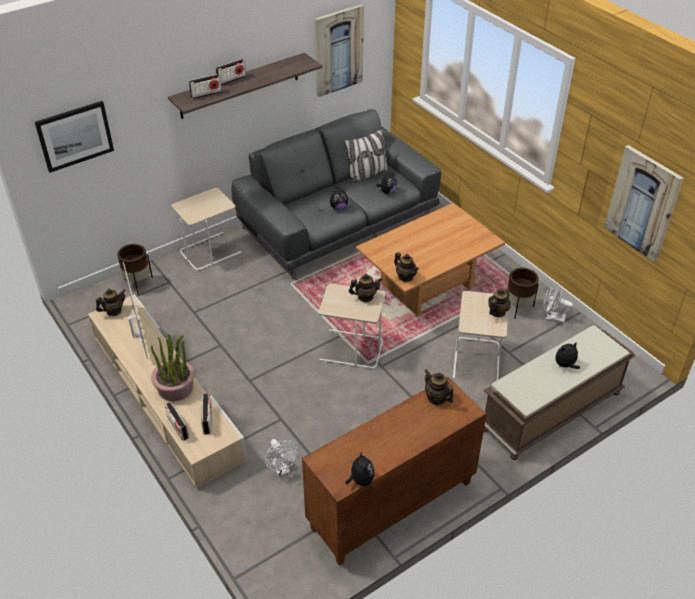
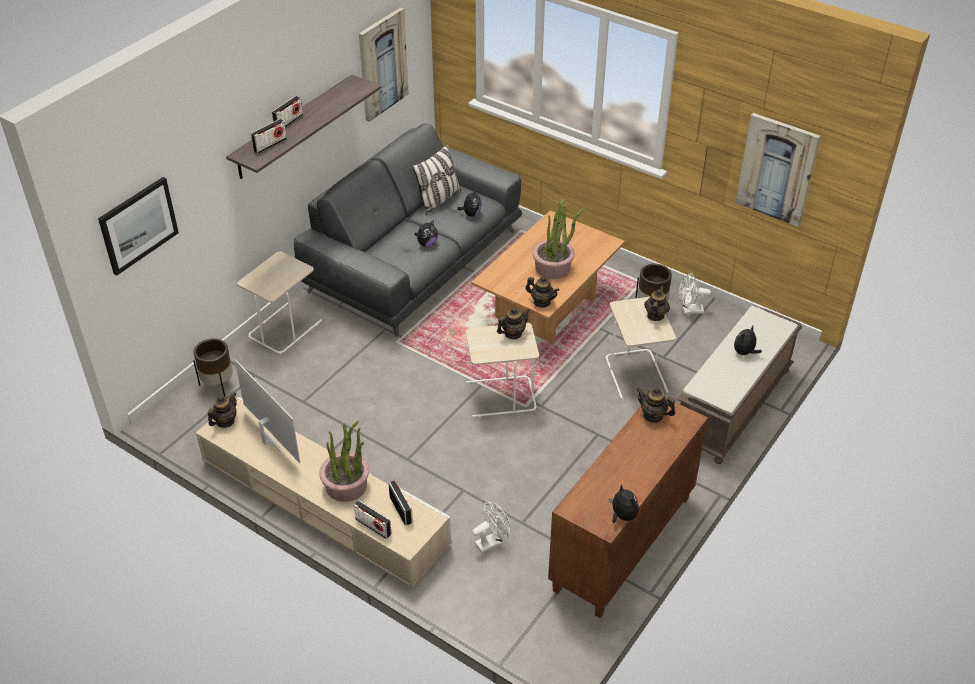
camera: 20 degrees left, 0 degrees up
white fan [264,439,299,477] -> white fan turned 75 degrees counterclockwise [472,501,511,553]
none -> potted plant [532,199,584,279]

